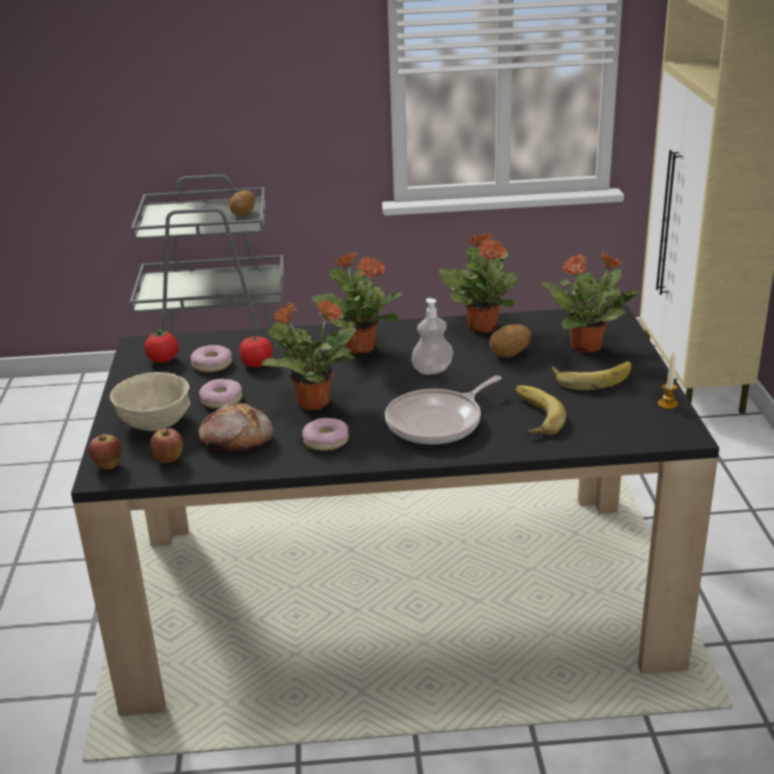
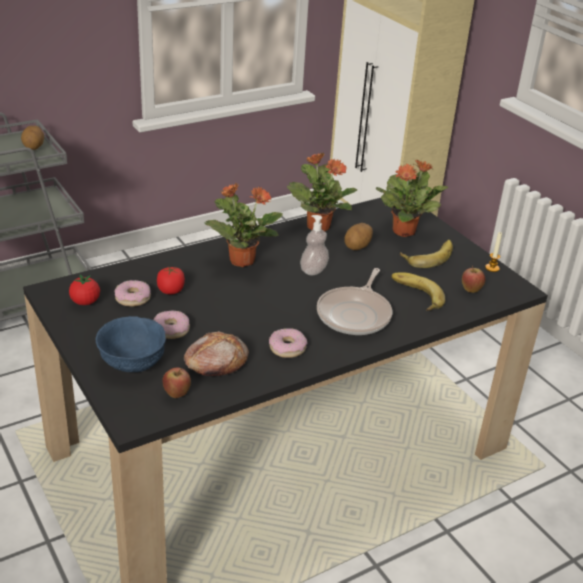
camera: 30 degrees left, 5 degrees up
apple [88,431,122,469] -> apple moved to [462,266,485,293]
beige bowl [110,372,191,431] -> blue bowl [96,316,166,372]
potted plant [261,299,356,410] -> none

